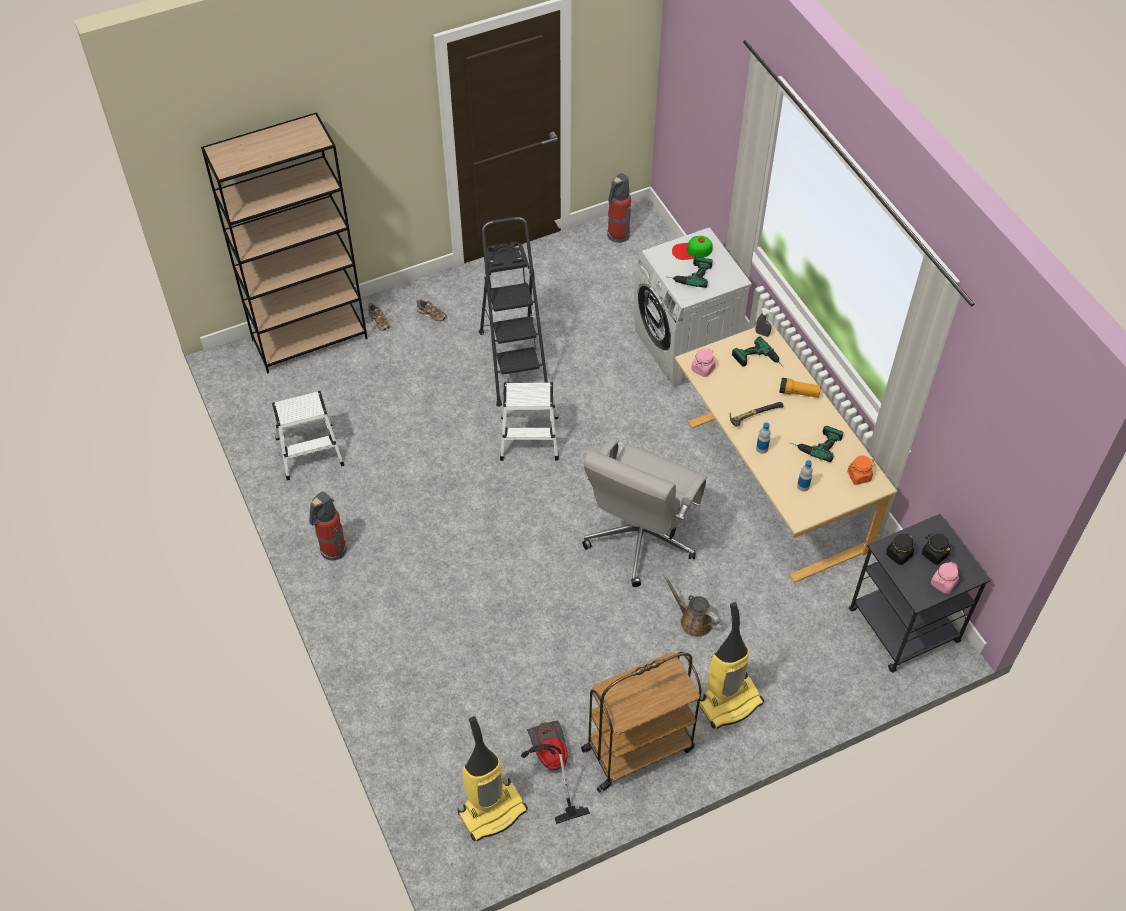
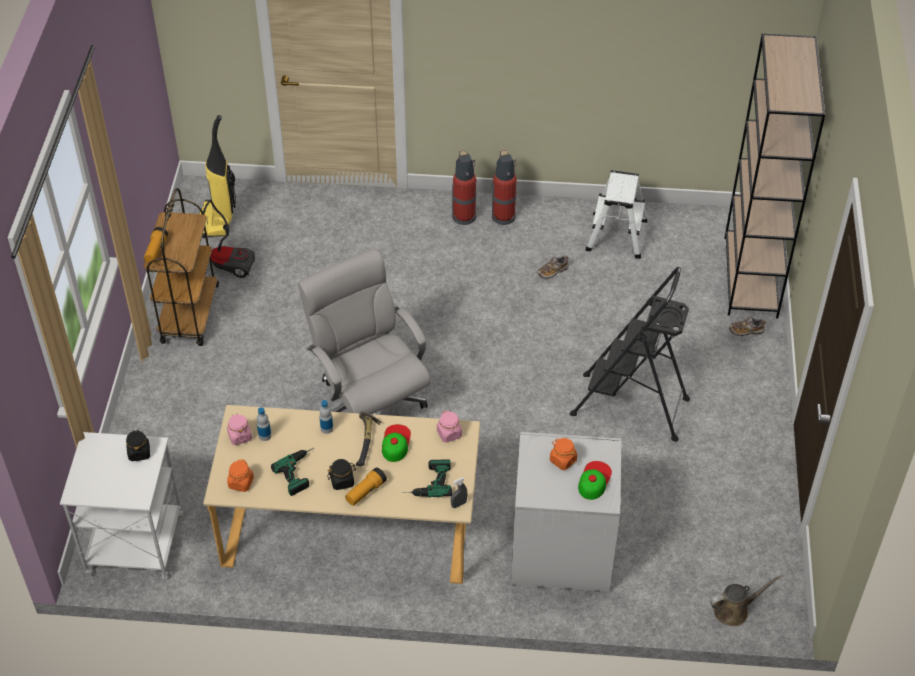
camera: 120 degrees right, 5 degrees down
shoe [416,299,446,322] -> shoe moved to [537,255,569,279]
white step ladder [500,382,559,461] -> none
fire extinguisher [607,173,631,243] -> fire extinguisher moved to [452,150,477,225]
brown watering can [663,574,720,637] -> brown watering can moved to [710,574,783,626]
power drill [669,257,713,288] -> orange jar [550,438,577,470]
vacuum cleaner [699,602,764,729] -> none
black cart [849,514,991,673] -> white cart [60,432,184,580]
black jar [922,534,951,564] -> black jar moved to [327,459,356,490]
pink jar [931,562,959,594] -> pink jar moved to [227,414,252,445]
none -> flashlight [144,227,168,263]
none -> cap [382,424,411,462]

